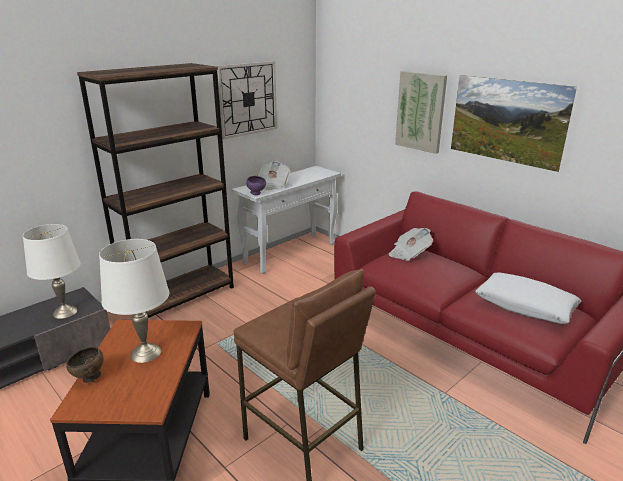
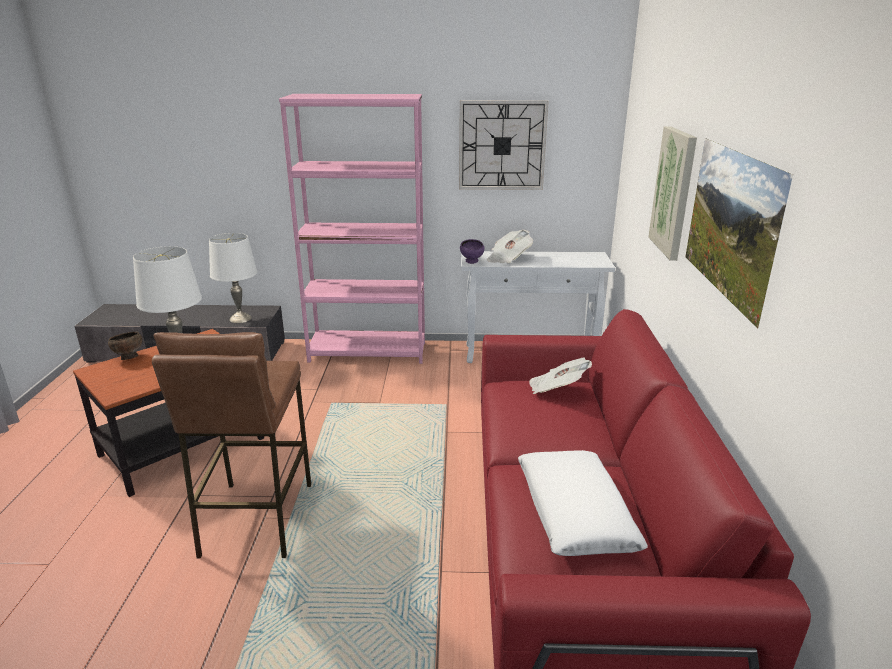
camera: 45 degrees right, 0 degrees up
brown bookcase [77,63,234,318] -> pink bookcase [279,94,425,364]

